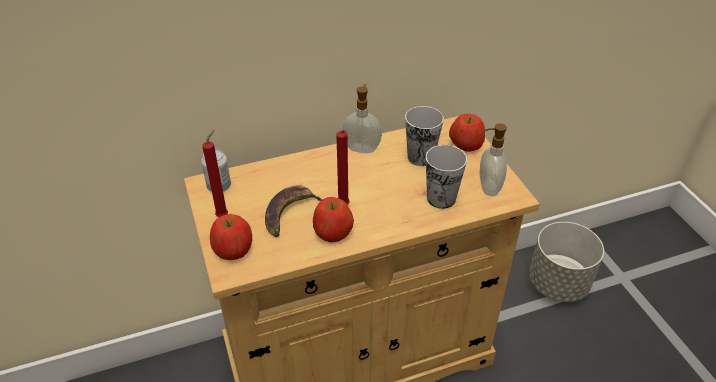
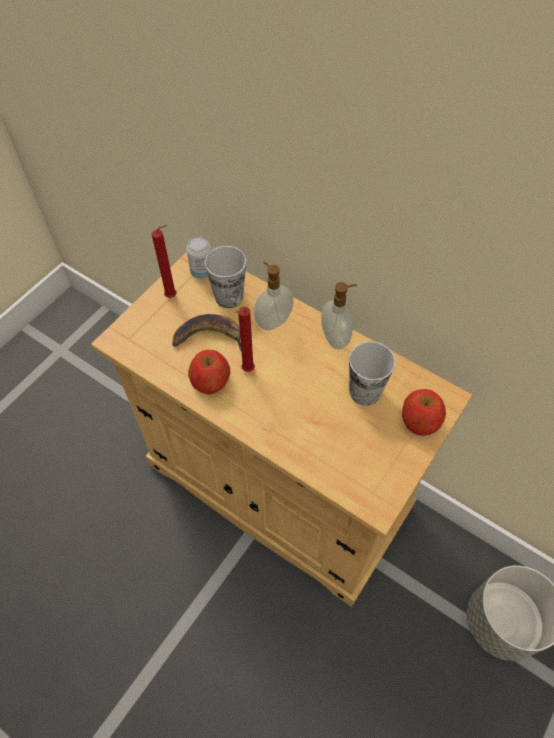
camera: 55 degrees right, 15 degrees up
apple [210,214,252,260] -> none
cup [426,145,467,209] -> cup moved to [205,246,246,308]
soap dispenser [479,123,507,196] -> soap dispenser moved to [254,262,294,330]

